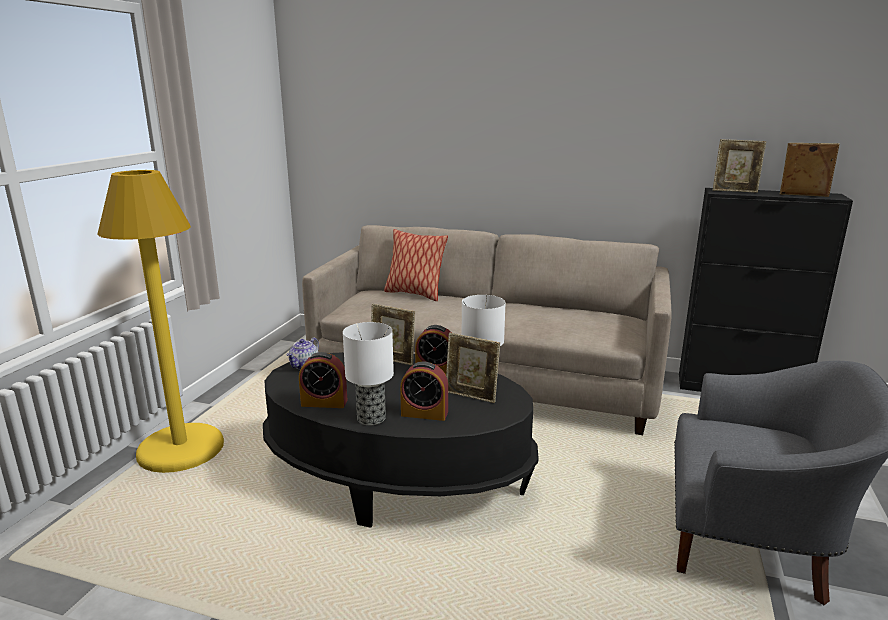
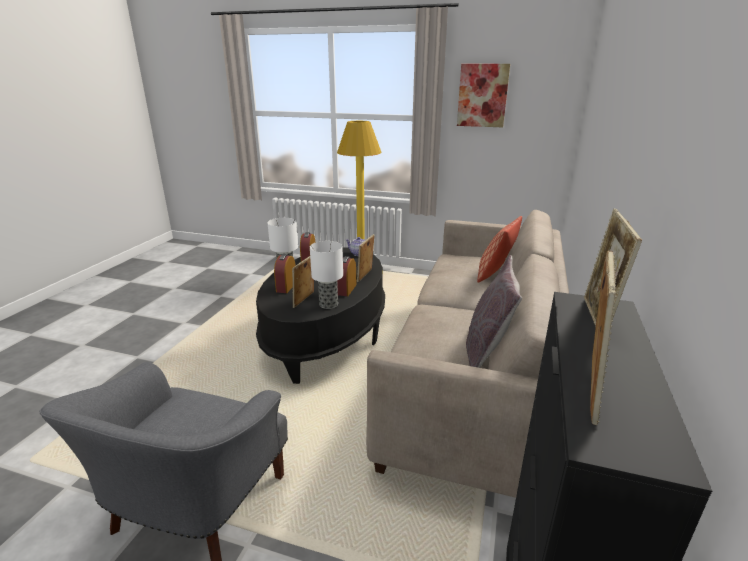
camera: 90 degrees right, 5 degrees up
none -> picture [457,64,510,127]
none -> grey pillow [466,255,522,368]

